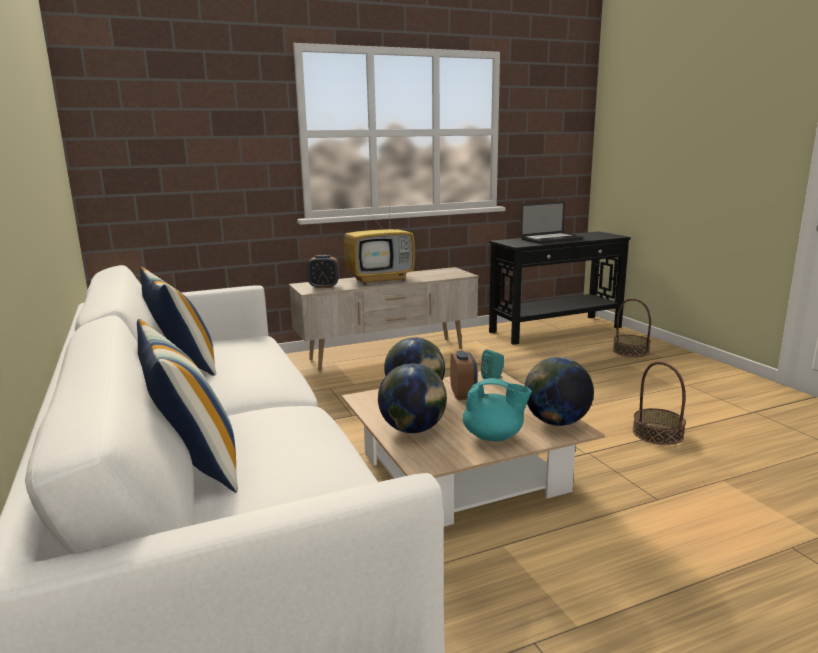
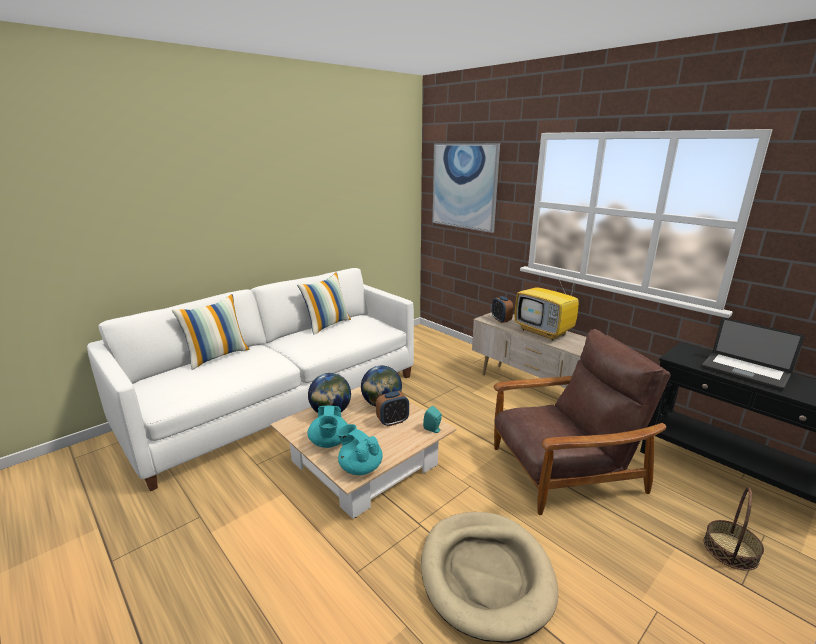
camera: 70 degrees right, 5 degrees up
globe [525,357,594,426] -> turquoise teapot [337,424,383,475]
basket [632,362,686,445] -> beige dog bed [421,512,558,643]
none -> picture [433,144,500,233]
none -> brown armchair [493,329,671,515]

